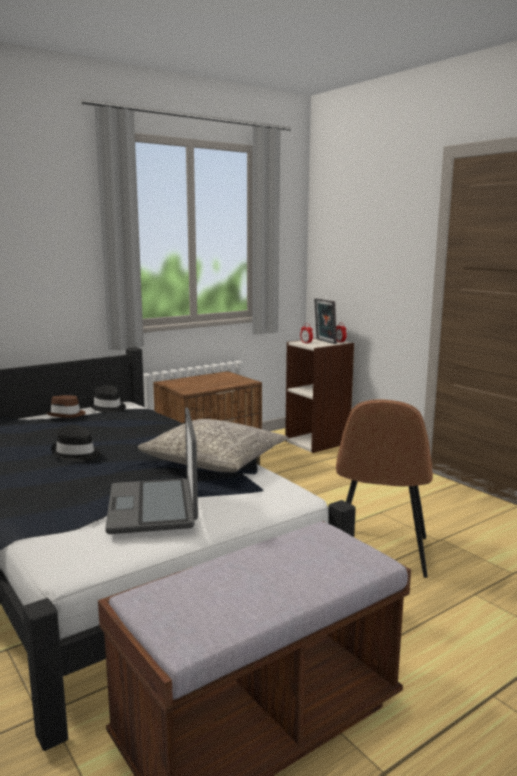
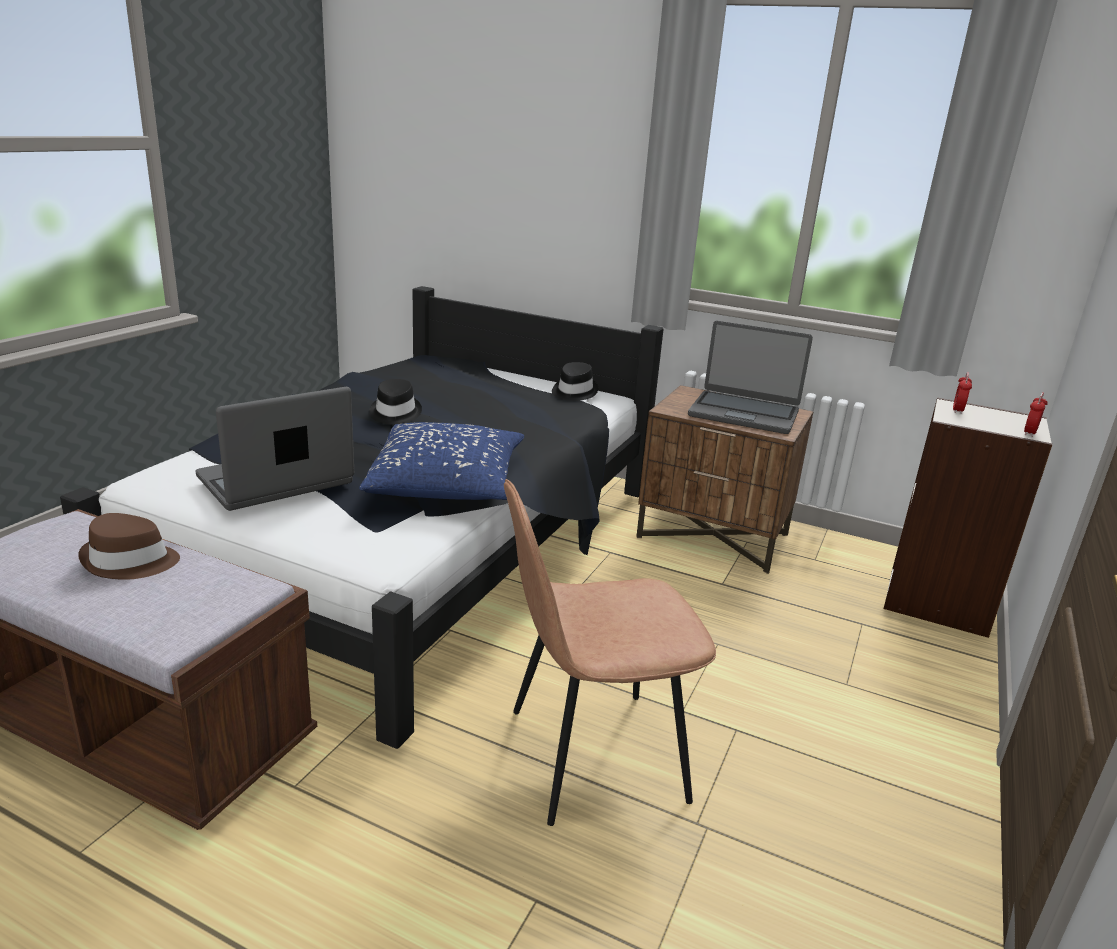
camera: 60 degrees right, 10 degrees up
brown hat [46,395,86,418] -> brown hat moved to [78,513,180,580]
grey pillow [138,419,288,472] -> blue pillow [359,422,524,500]
picture frame [314,298,337,344] -> none
none -> laptop [688,321,813,434]

